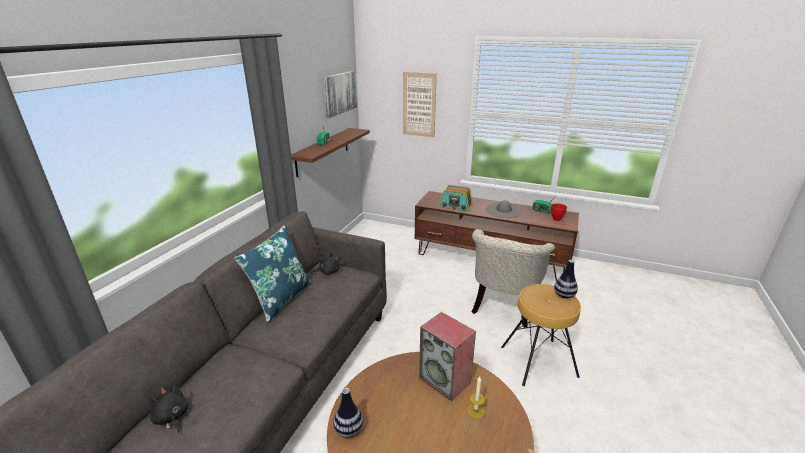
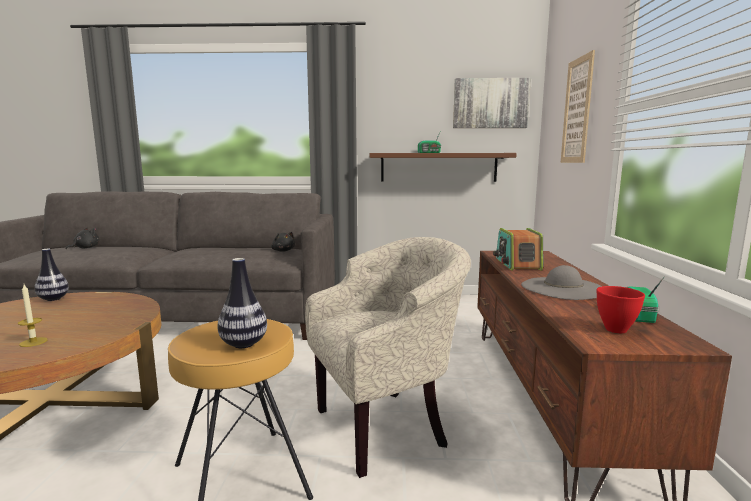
camera: 70 degrees right, 15 degrees down
blue pillow [235,225,312,323] -> none
speaker [419,312,476,401] -> none
beige armchair [472,229,555,328] -> beige armchair turned 150 degrees clockwise [305,237,471,478]

